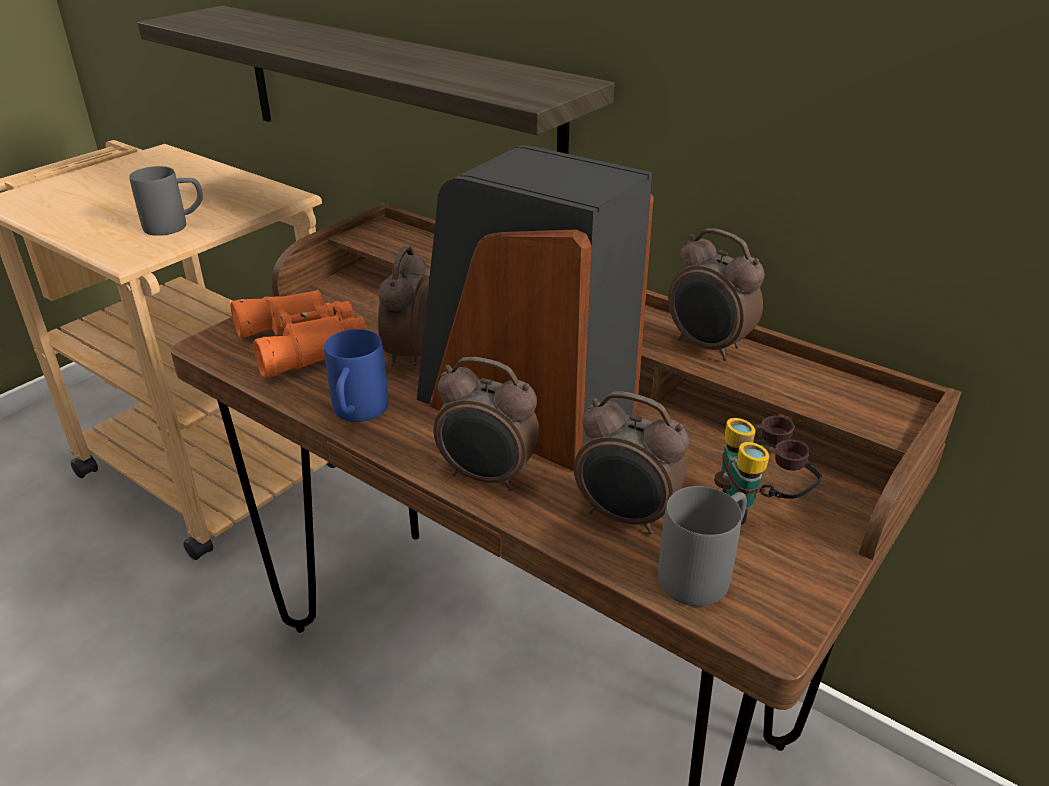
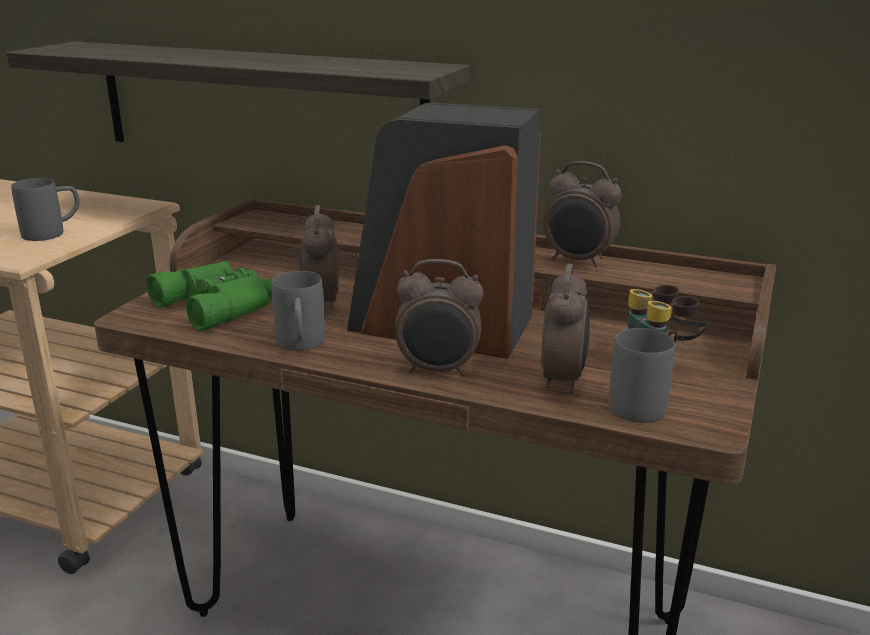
camera: 15 degrees left, 10 degrees down
orange binoculars [231,290,367,378] -> green binoculars [147,261,272,331]
blue mug [324,329,388,422] -> grey mug [271,271,325,351]
alarm clock [574,391,689,534] -> alarm clock turned 90 degrees counterclockwise [541,264,590,394]

